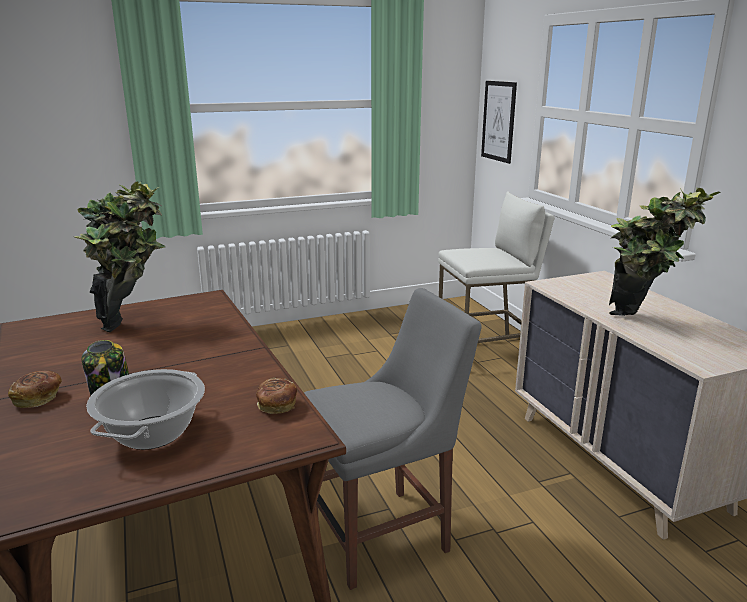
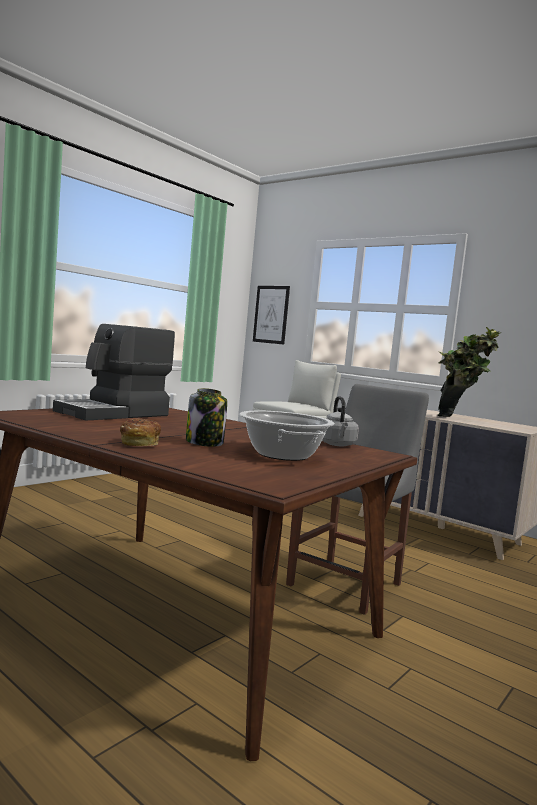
camera: 30 degrees left, 15 degrees down
potted plant [75,181,165,332] -> coffee machine [53,324,175,421]
bread [256,377,297,414] -> grey kettle [322,396,359,446]

